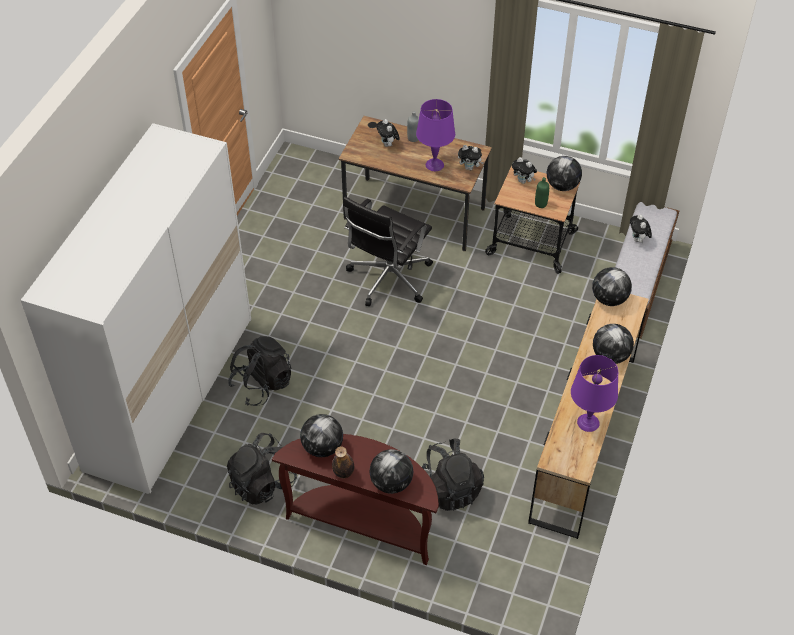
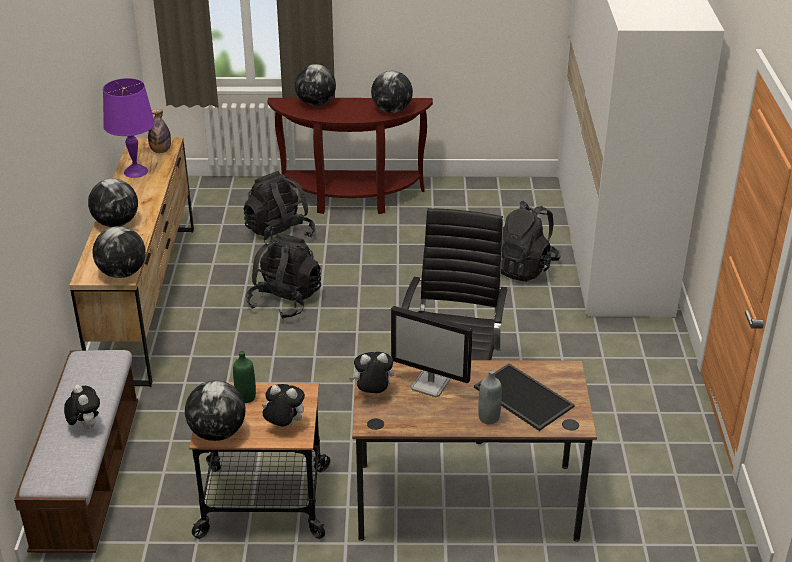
camera: 160 degrees right, 15 degrees down
black backpack [227,433,297,504] -> black backpack moved to [246,233,321,319]
bottle [332,446,354,478] -> bottle moved to [148,109,171,153]
plush toy [376,119,400,147] -> tray [474,364,575,431]
purple table lamp [416,99,455,171] -> monitor [391,306,473,397]

